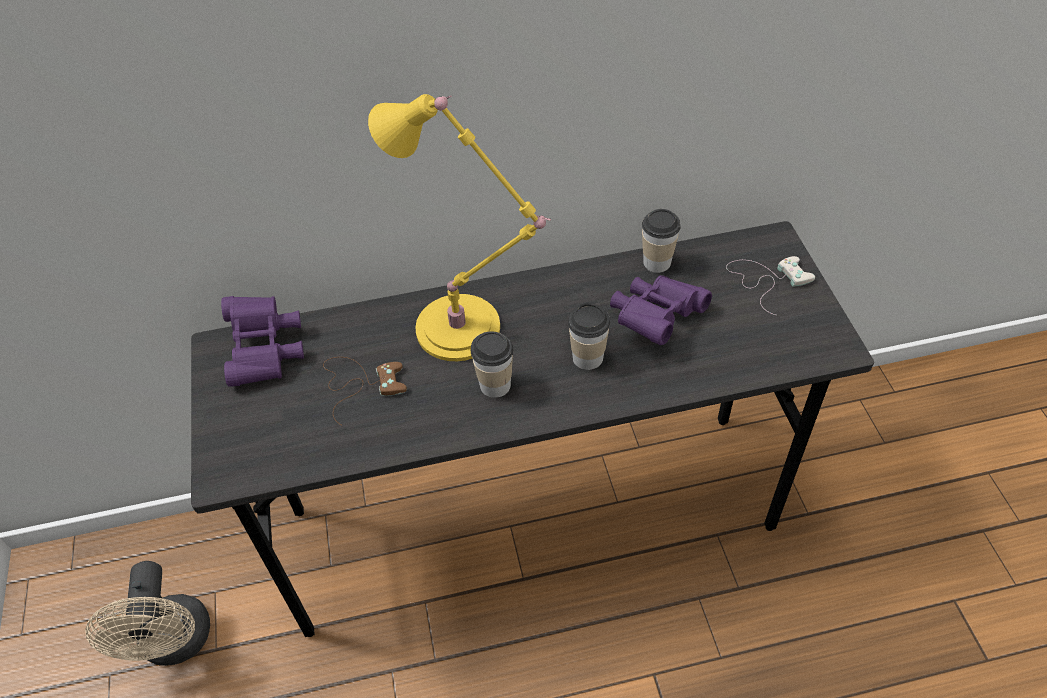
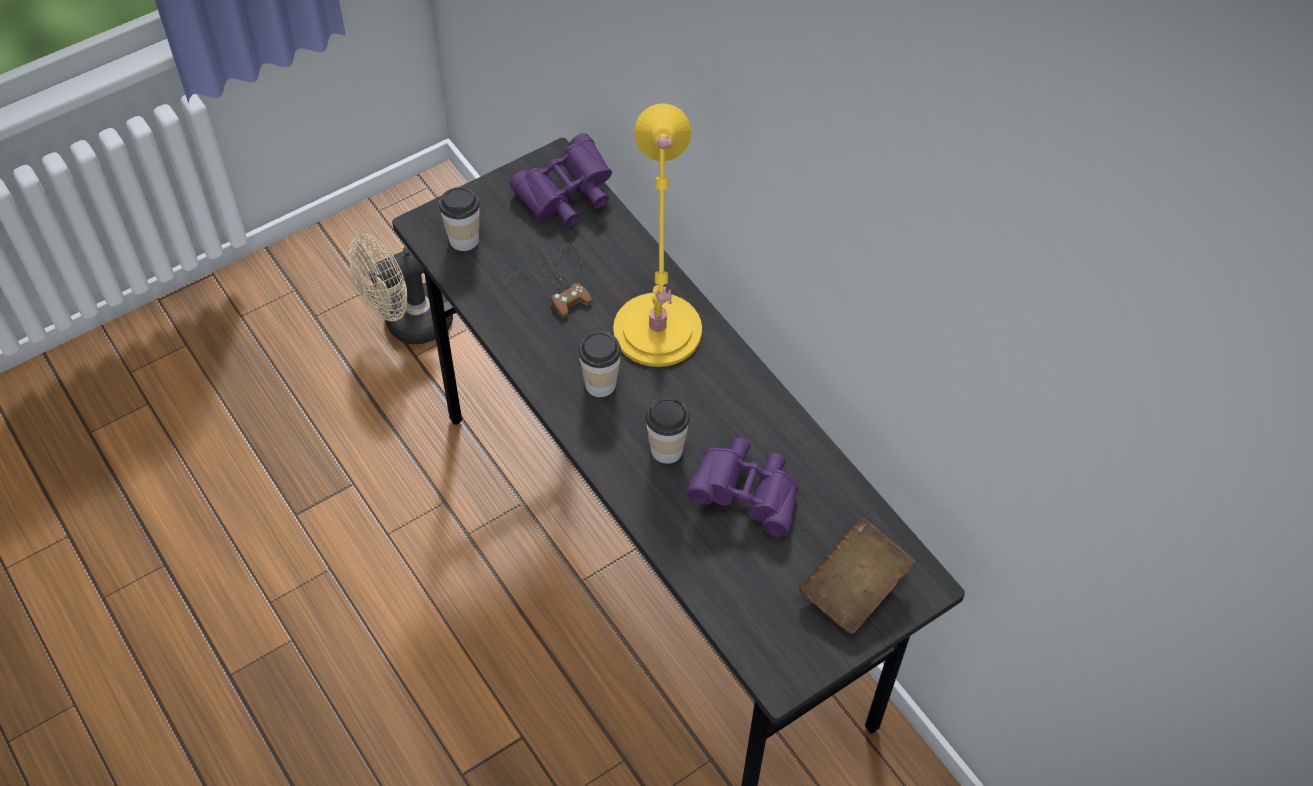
camera: 65 degrees right, 5 degrees up
cup [642,209,681,273] -> cup moved to [439,187,480,251]
white game controller [726,256,815,315] -> brown book [799,518,915,634]

